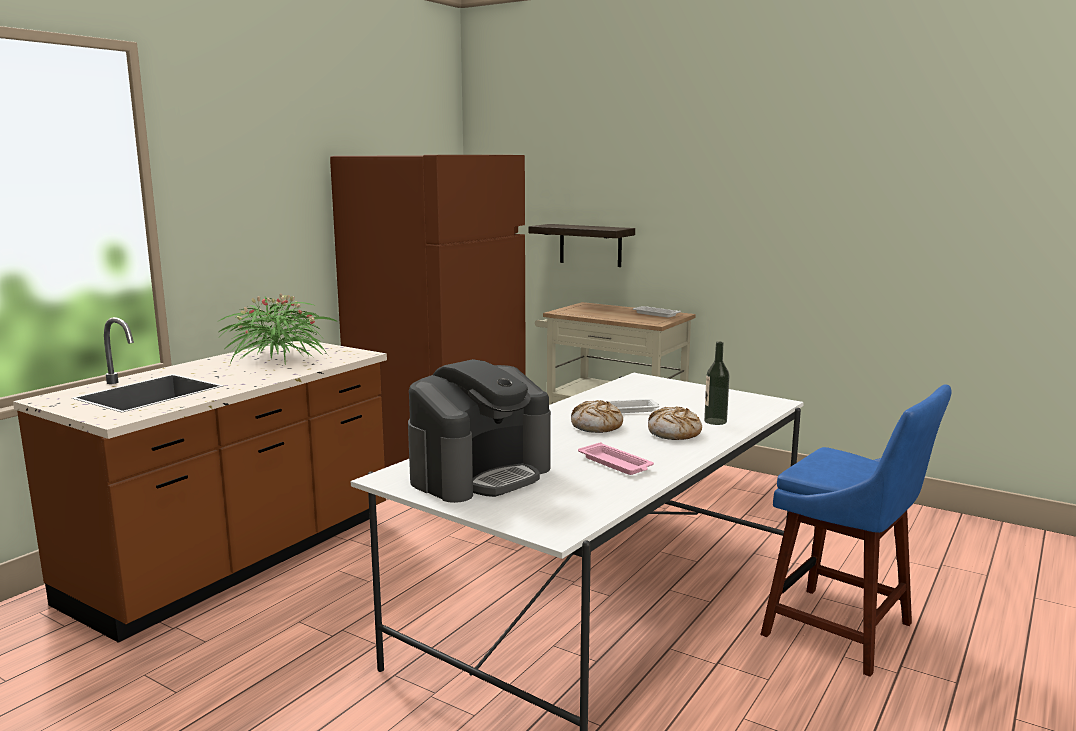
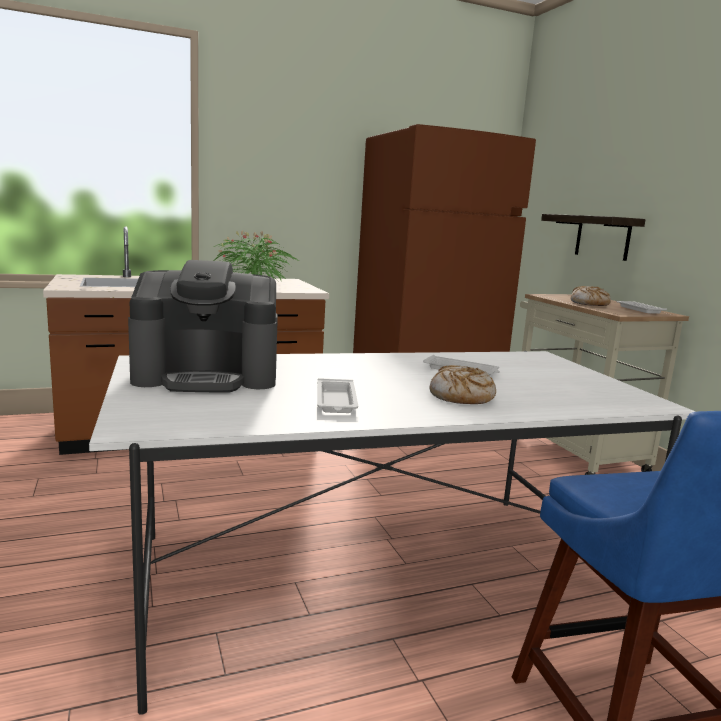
camera: 35 degrees right, 0 degrees up
bread [571,400,623,433] -> bread moved to [571,286,611,306]
pink tray [578,442,654,475] -> white tray [317,378,358,413]
bottle [704,342,730,425] -> none

